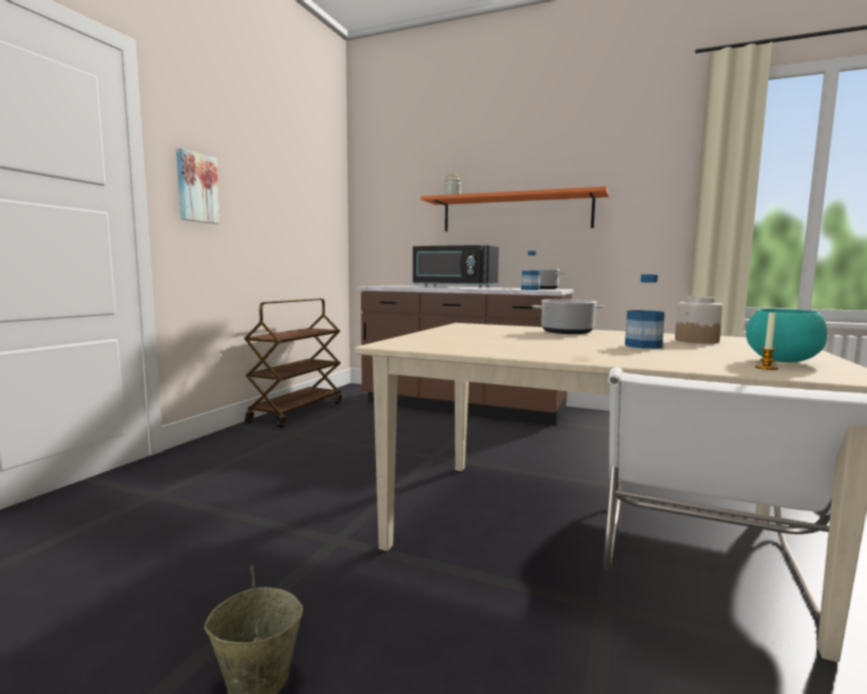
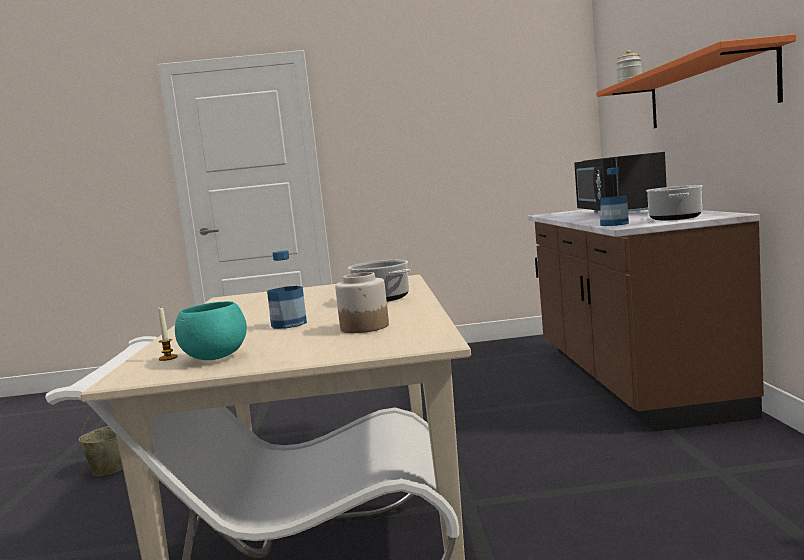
camera: 65 degrees right, 0 degrees up
picture [176,148,220,224] -> none
brown cart [244,298,342,428] -> none

